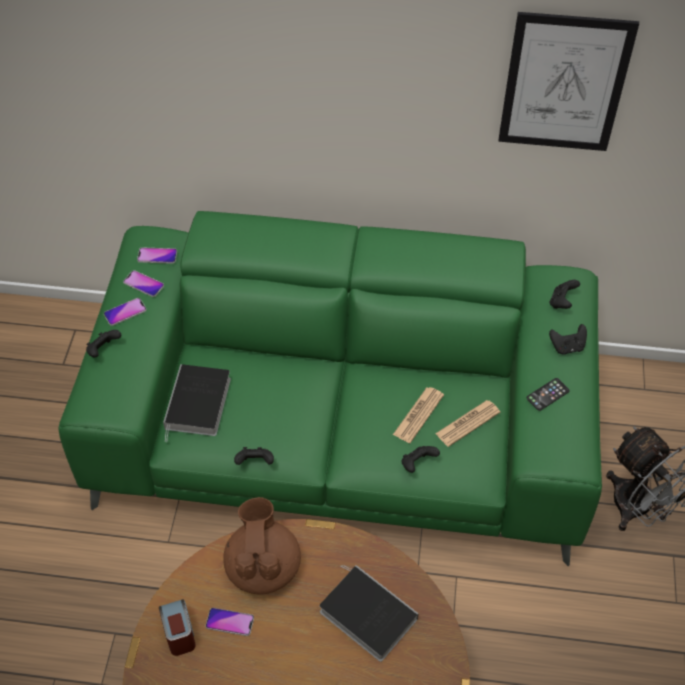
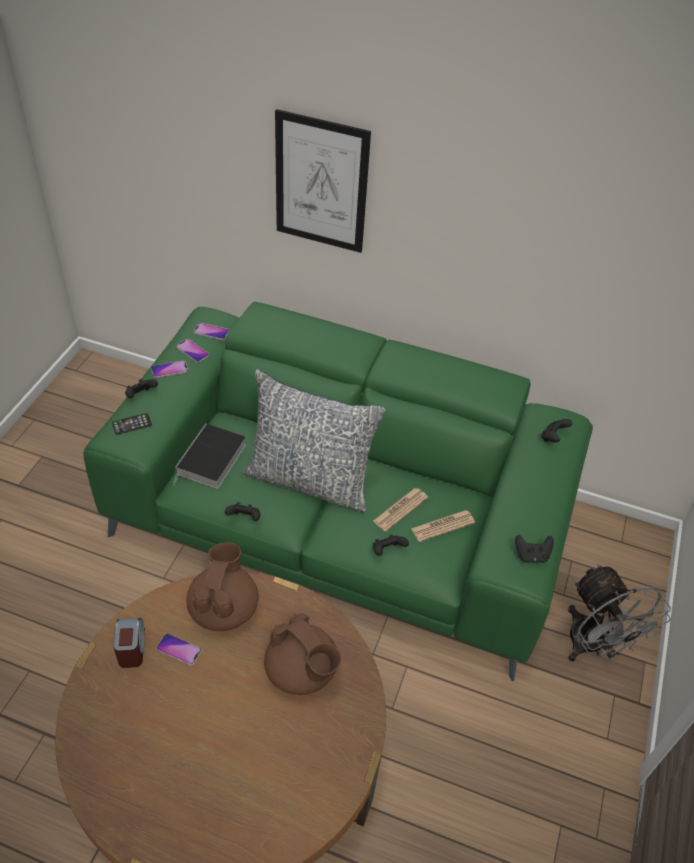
camera: 10 degrees right, 5 degrees down
book [320,565,419,662] -> brown teapot [264,613,341,695]
picture [498,12,639,151] -> picture moved to [275,109,371,253]
phone [526,378,570,411] -> phone moved to [112,413,152,435]
black game controller [549,324,587,355] -> black game controller moved to [515,535,554,563]
none -> pillow [242,369,386,513]

